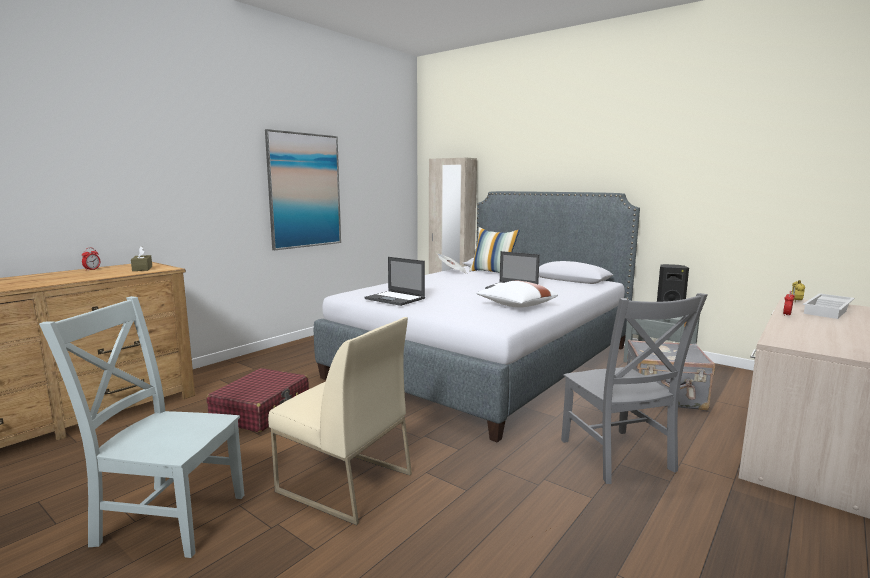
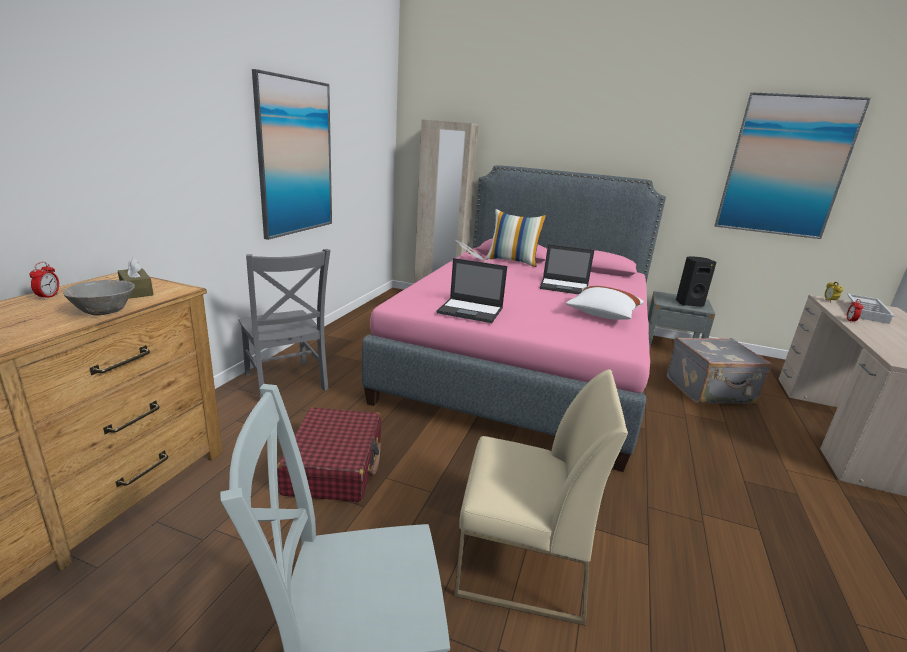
camera: 20 degrees left, 10 degrees up
grey bed [314,191,640,442] -> pink bed [362,165,666,472]
grey chair [561,293,708,484] -> grey chair moved to [238,249,330,399]
none -> grey bowl [63,280,135,316]
none -> picture [714,92,871,239]

